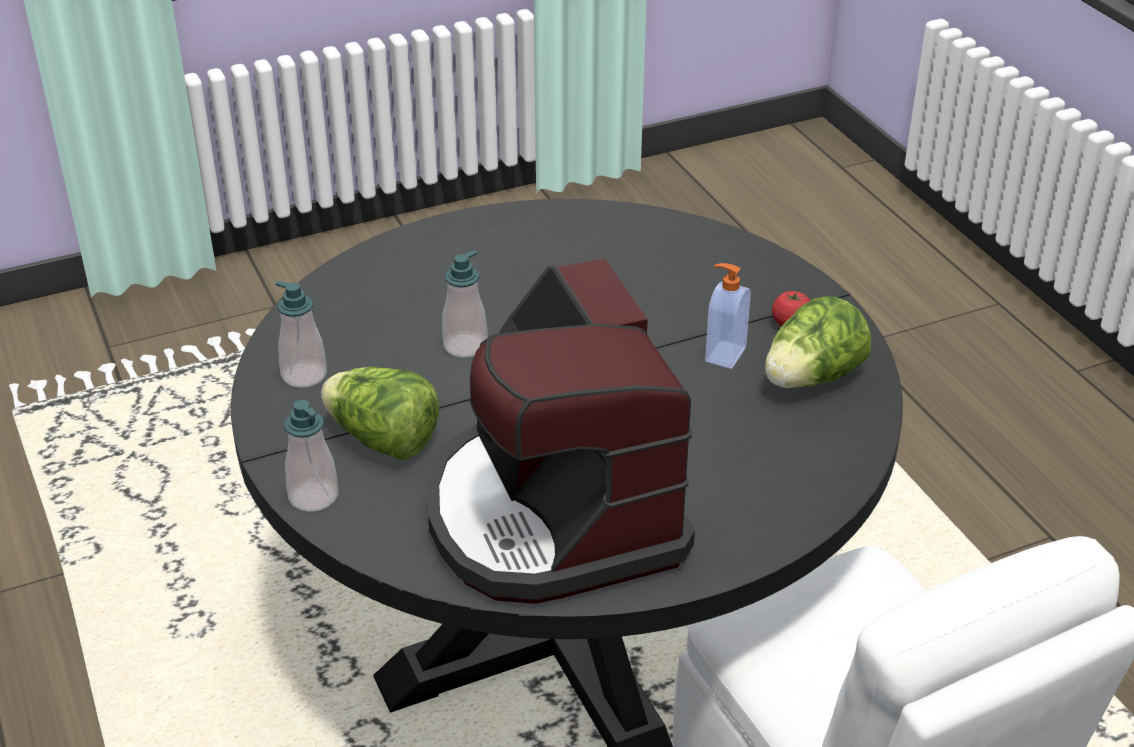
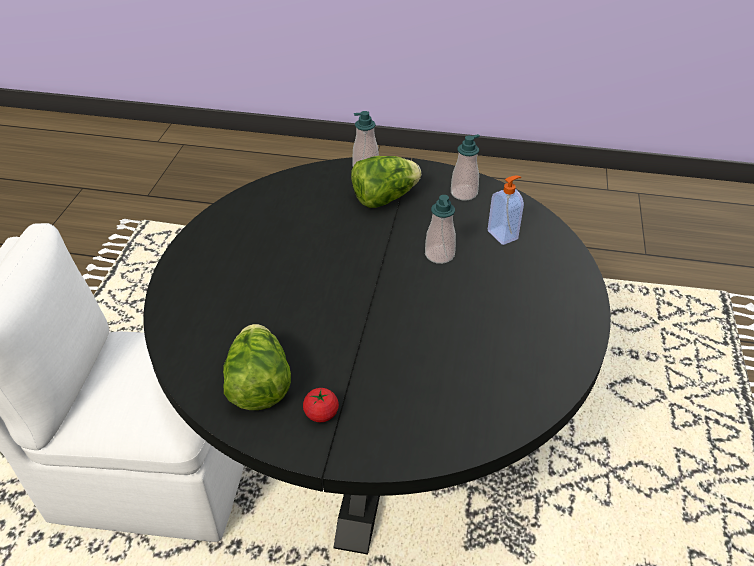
camera: 125 degrees right, 5 degrees up
coffee machine [426,258,695,604] -> none
soap dispenser [705,263,751,369] -> soap dispenser moved to [488,175,524,245]

